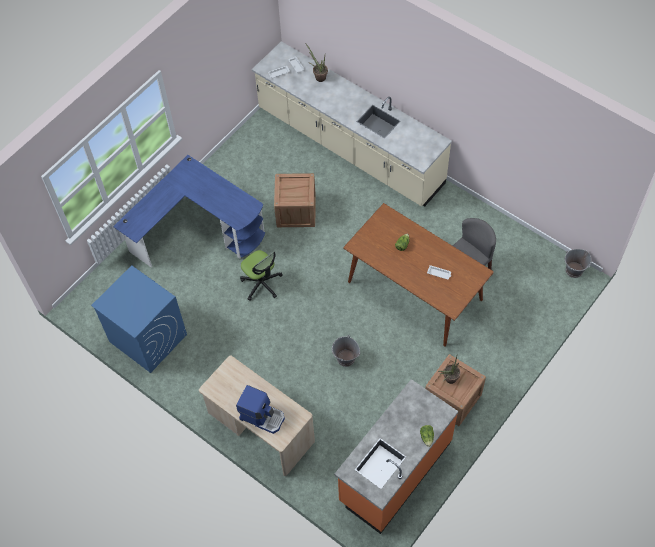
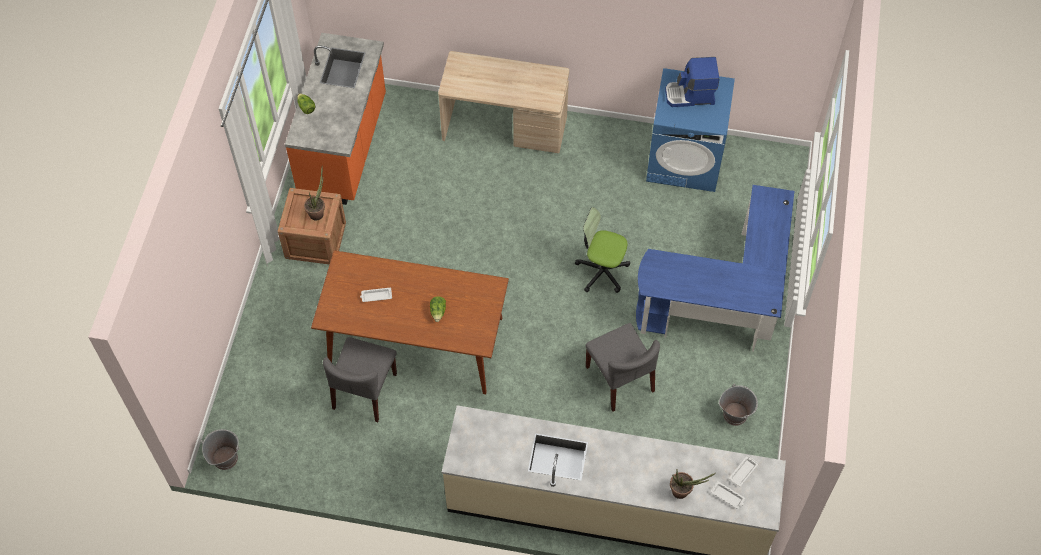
camera: 150 degrees right, 0 degrees up
coffee machine [236,385,285,434] -> coffee machine moved to [665,57,719,107]
crate [274,173,316,227] -> grey chair [586,323,660,412]
grey bucket [332,335,360,367] -> grey bucket moved to [719,384,758,426]

